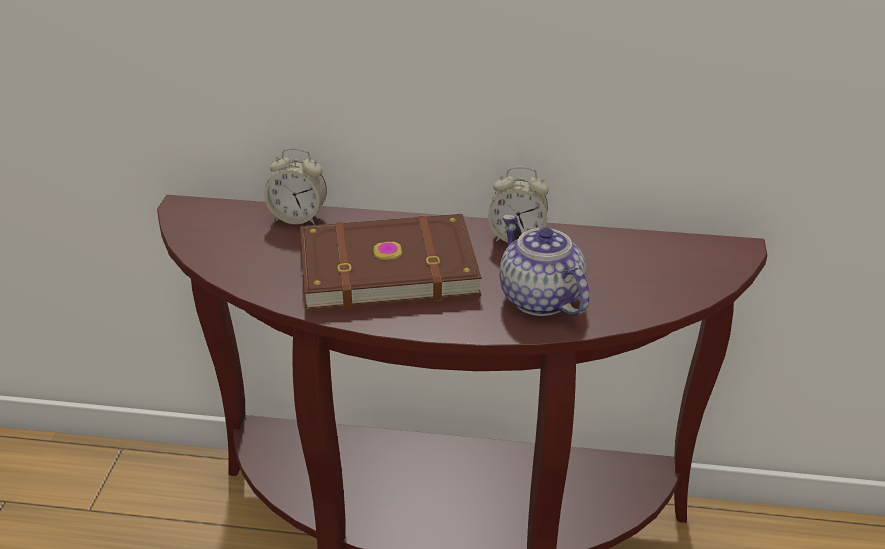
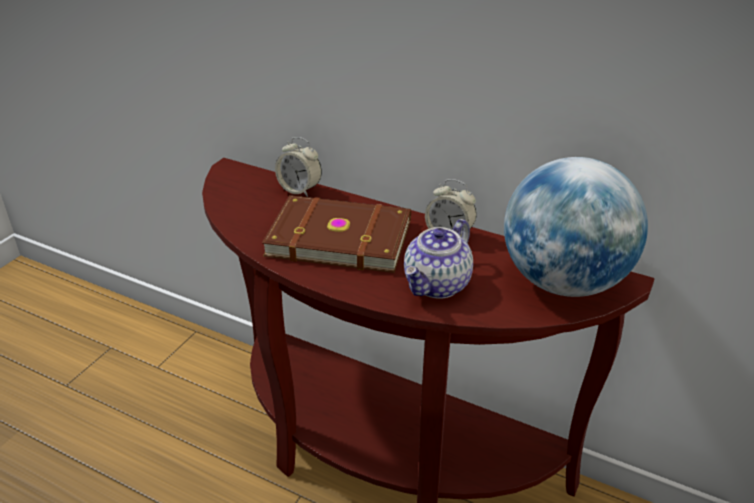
camera: 20 degrees right, 0 degrees up
teapot [500,214,589,316] -> teapot turned 135 degrees counterclockwise [404,219,473,299]
none -> globe [504,157,648,297]

